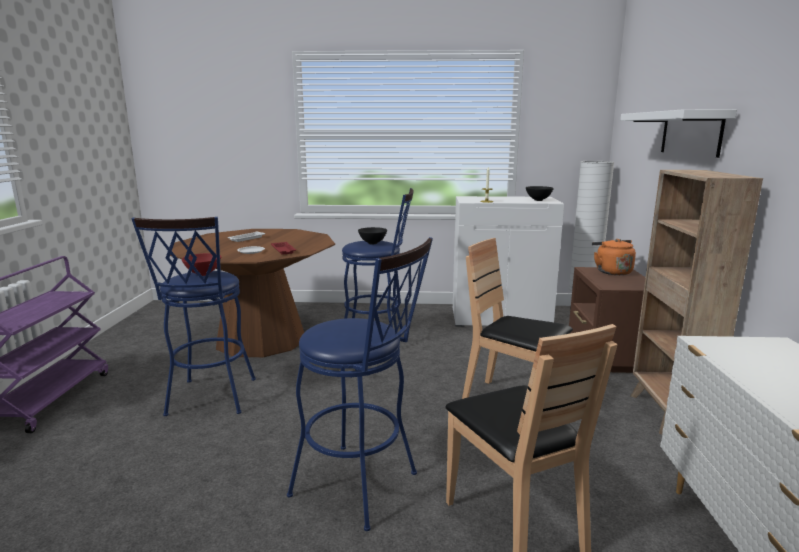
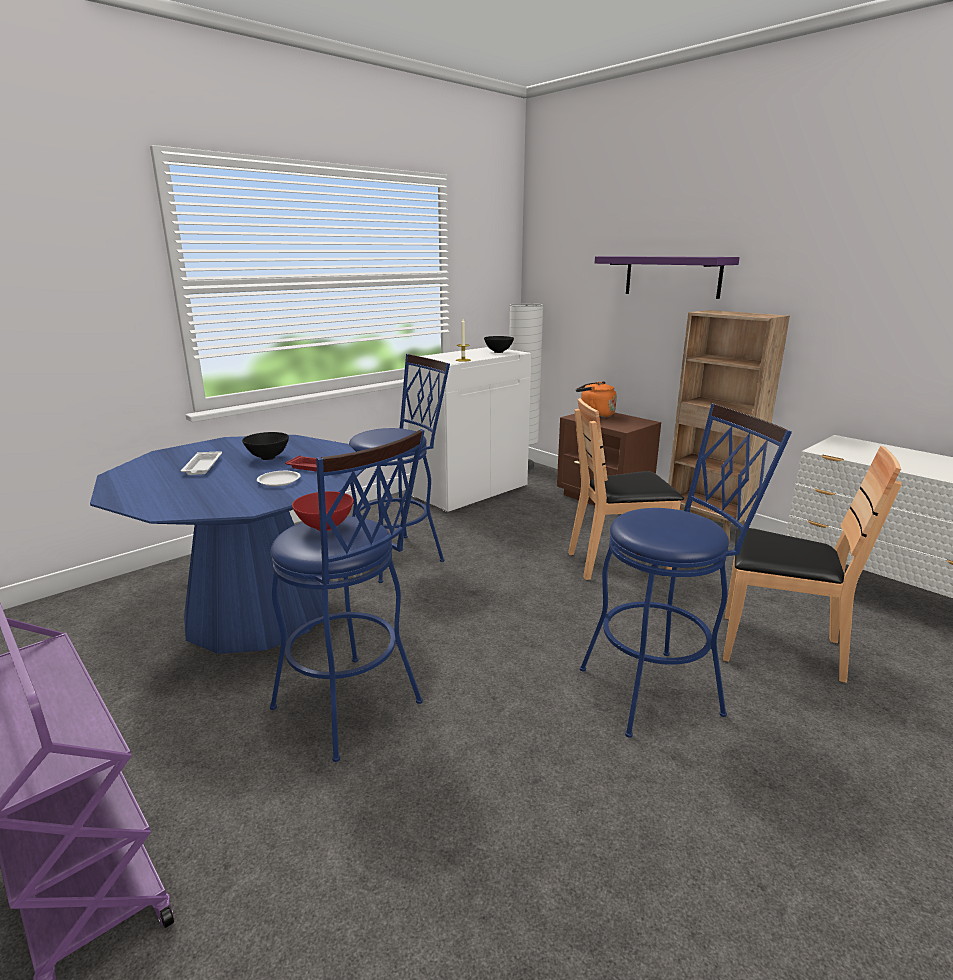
camera: 45 degrees left, 5 degrees up
brown dining table [170,229,335,357] -> blue dining table [90,435,365,654]
black bowl [358,227,387,245] -> black bowl moved to [242,432,289,460]
white shelf [620,109,737,158] -> purple shelf [595,256,740,299]

